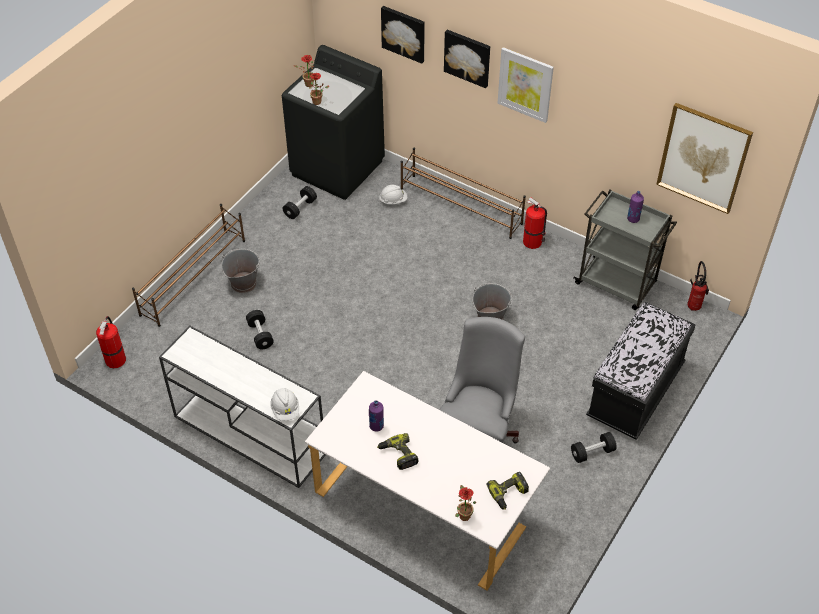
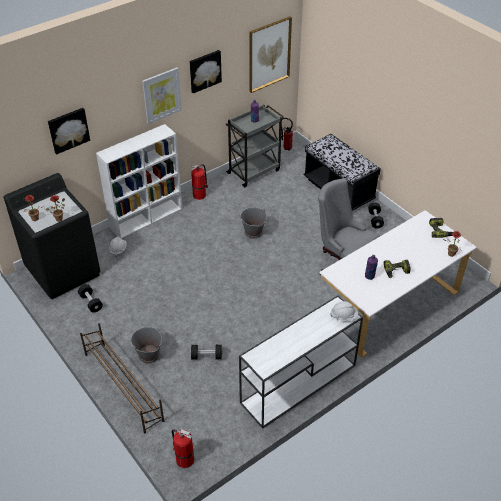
camera: 70 degrees left, 5 degrees down
brown shoe rack [401,148,526,239] -> white bookcase [96,124,182,238]
picture [444,30,490,88] -> picture moved to [190,50,222,94]

